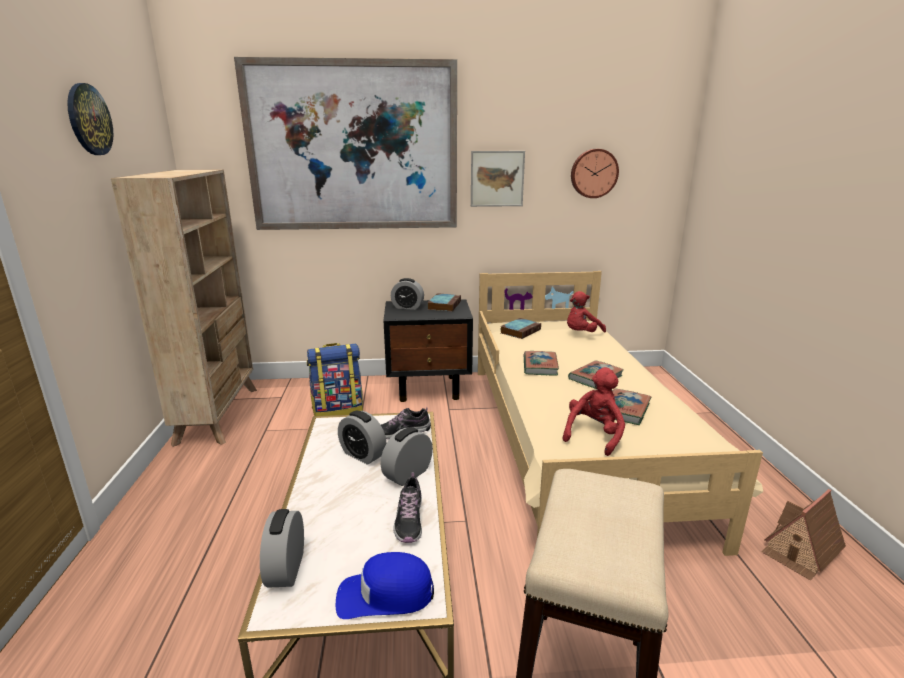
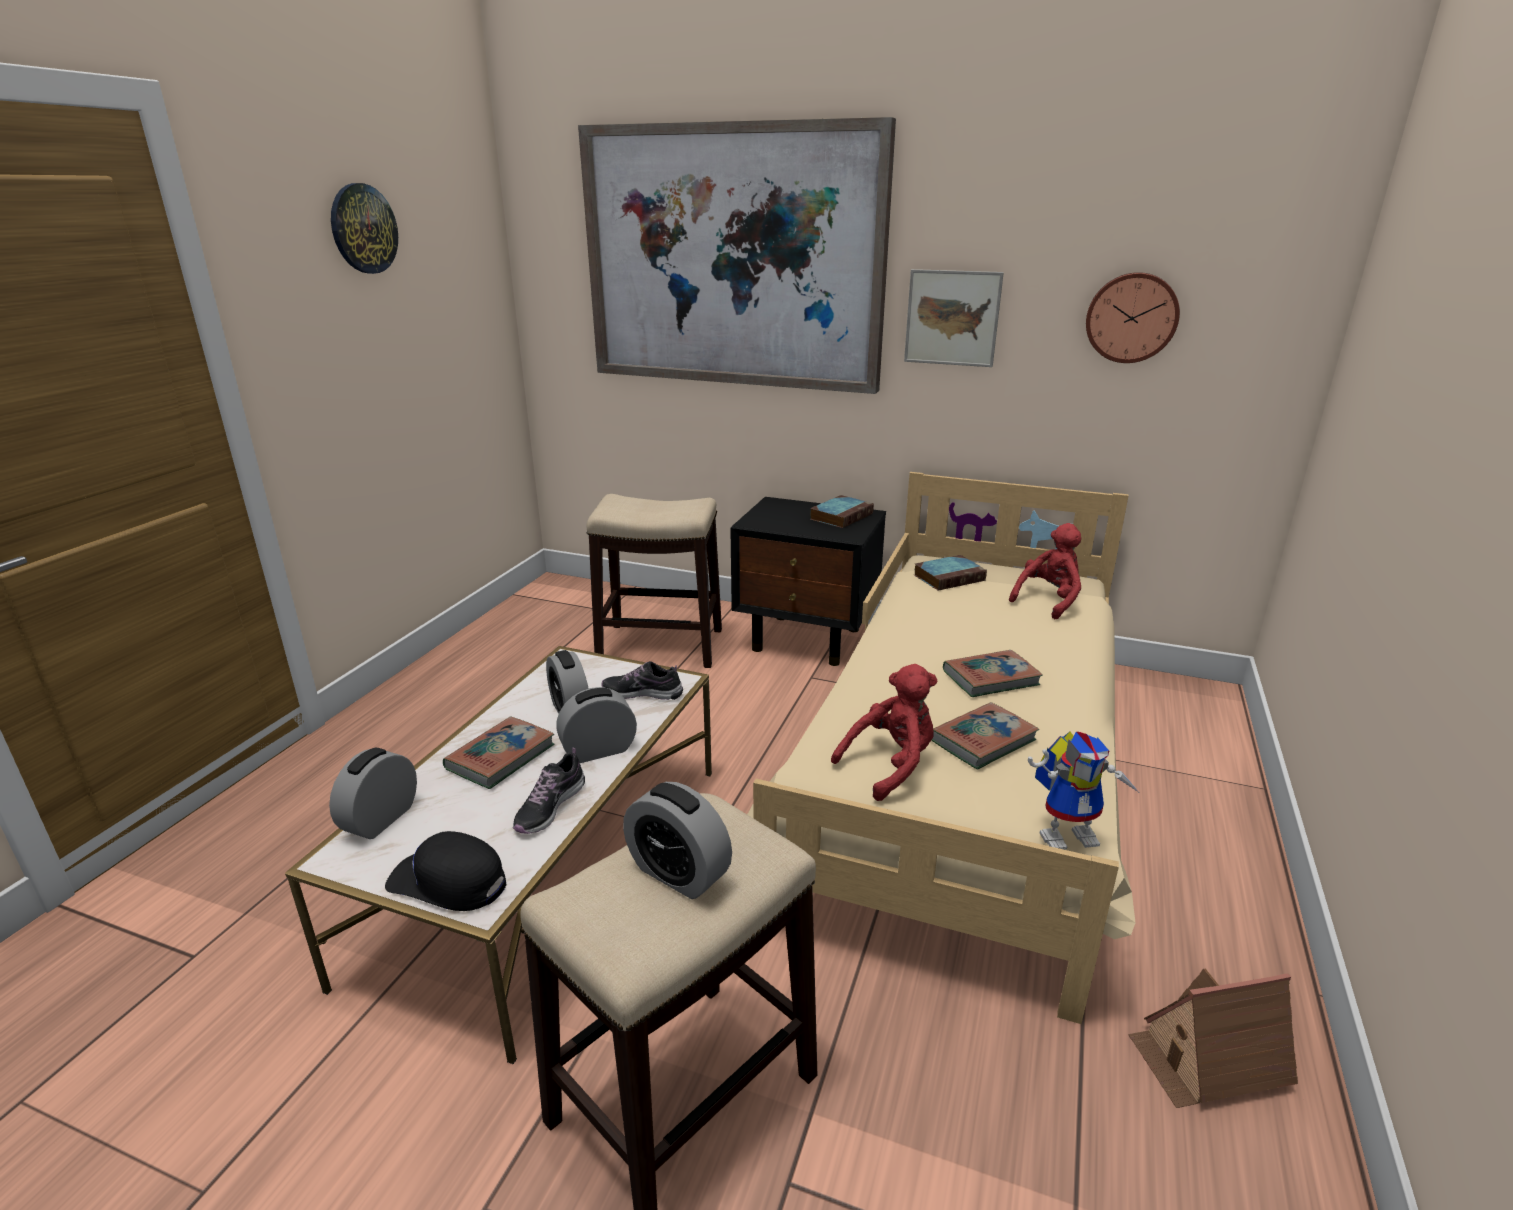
camera: 25 degrees right, 5 degrees up
beige bookcase [111,170,257,447] -> none
backpack [307,343,363,416] -> stool [586,494,722,668]
blue cap [336,552,434,619] -> black cap [385,831,506,911]
alarm clock [391,278,424,310] -> alarm clock moved to [623,782,732,899]
book [524,351,559,376] -> book moved to [443,716,554,789]
red plush toy [567,291,606,333] -> red plush toy turned 150 degrees clockwise [1009,523,1081,619]
none -> toy robot [1028,732,1139,850]

